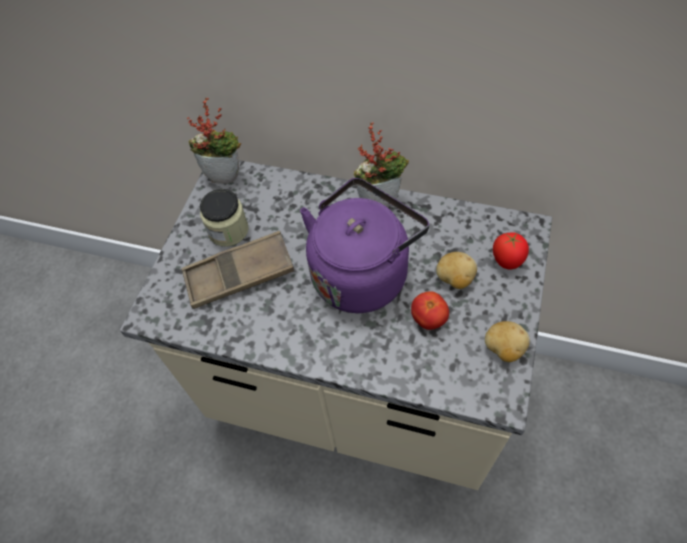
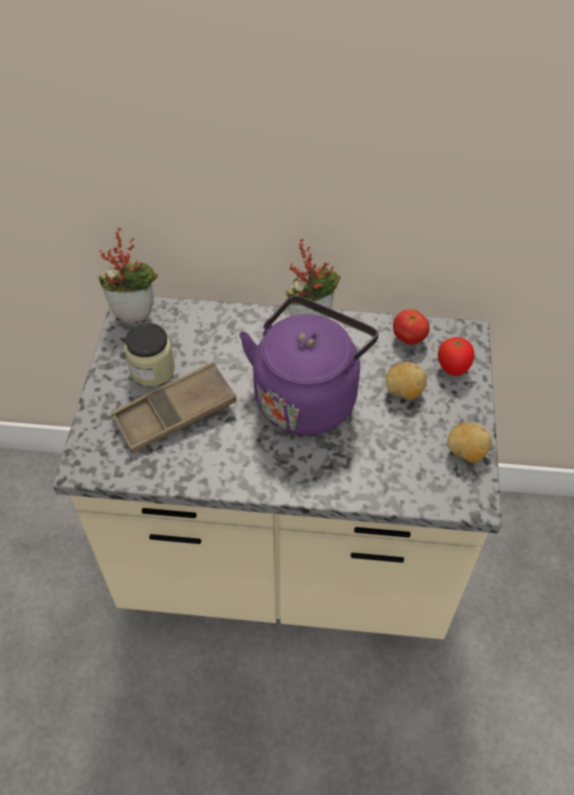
camera: 15 degrees left, 5 degrees down
tomato [411,291,449,330] -> tomato moved to [393,309,430,345]

